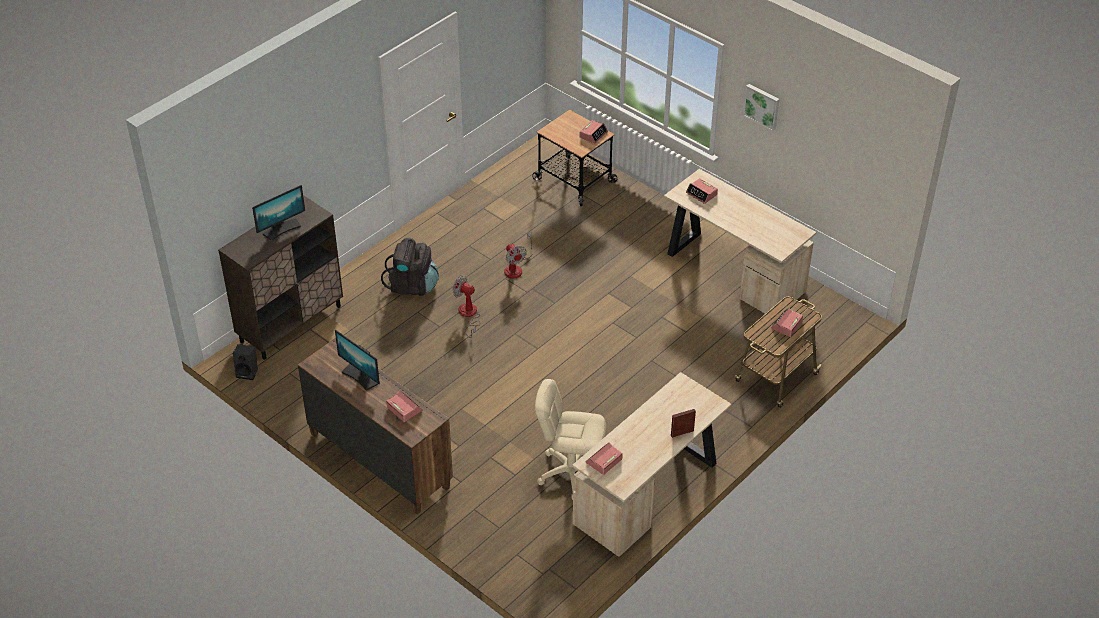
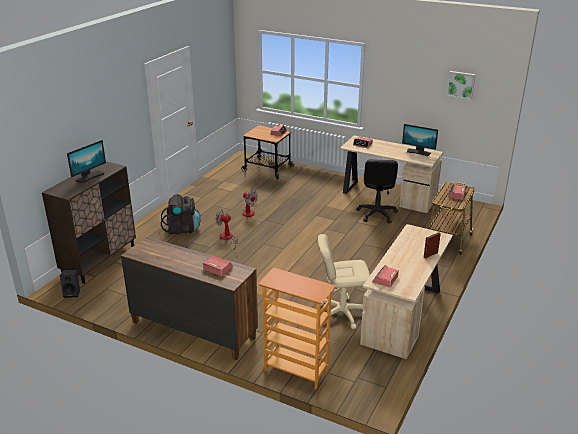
camera: 15 degrees left, 15 degrees down
monitor [335,330,380,391] -> monitor moved to [402,124,438,156]
picture [743,84,779,131] -> picture moved to [447,71,476,100]
none -> bookcase [258,268,336,390]
none -> black office chair [356,159,398,223]

